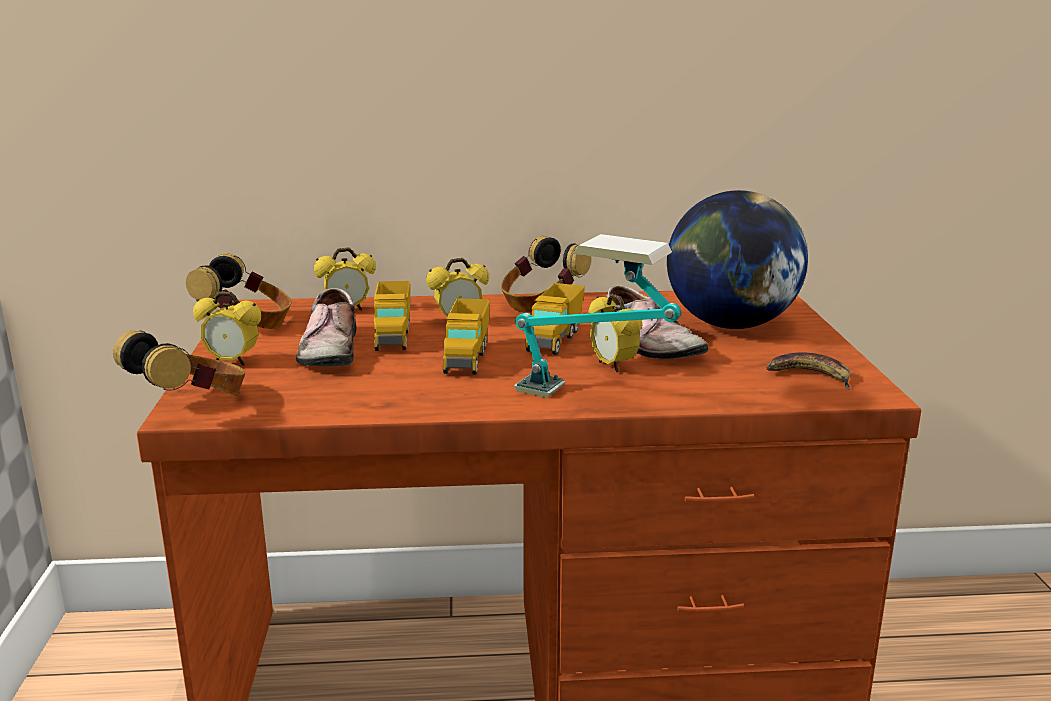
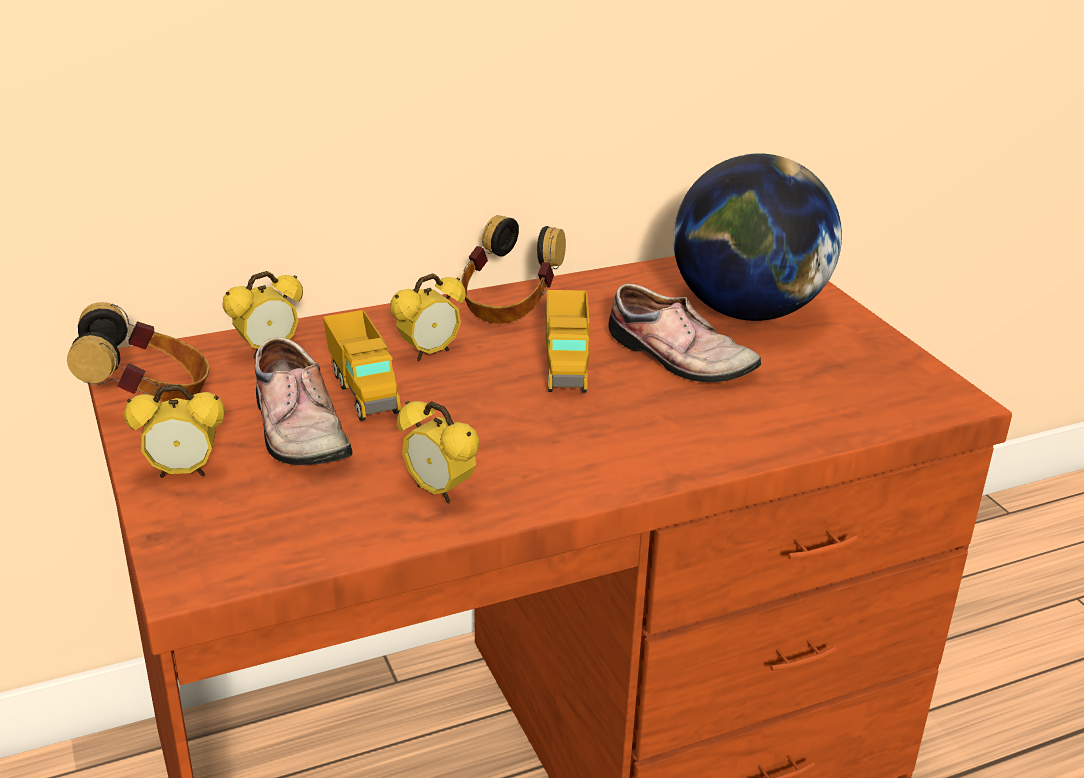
camera: 20 degrees left, 10 degrees up
headphones [113,330,245,396] -> none
toy truck [443,299,490,375] -> none
table lamp [514,234,681,398] -> none
alarm clock [588,294,642,373] -> alarm clock moved to [397,401,480,504]
banana [766,352,850,390] -> none

